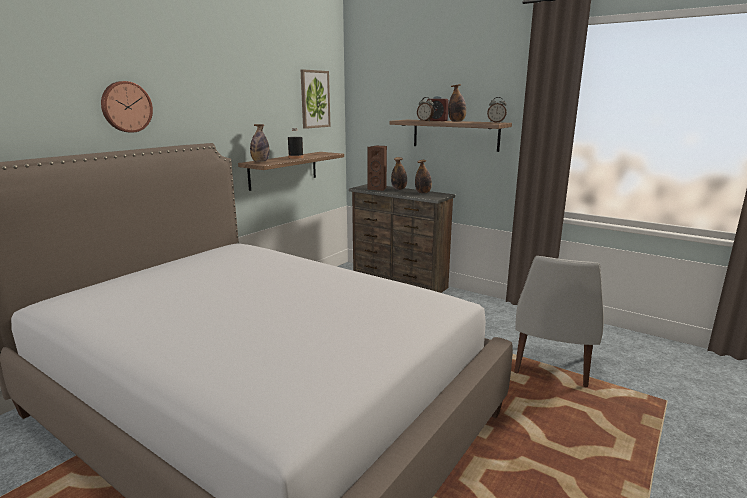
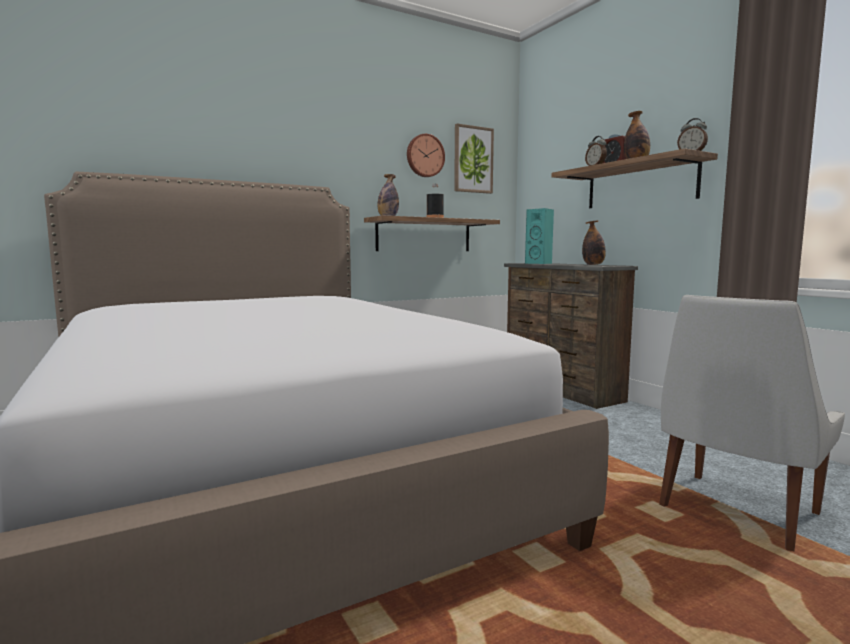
camera: 25 degrees right, 10 degrees down
wall clock [101,81,153,133] -> wall clock moved to [407,134,445,177]
brown speaker [367,146,387,191] -> turquoise speaker [525,208,554,264]
bottle [391,157,407,190] -> none

